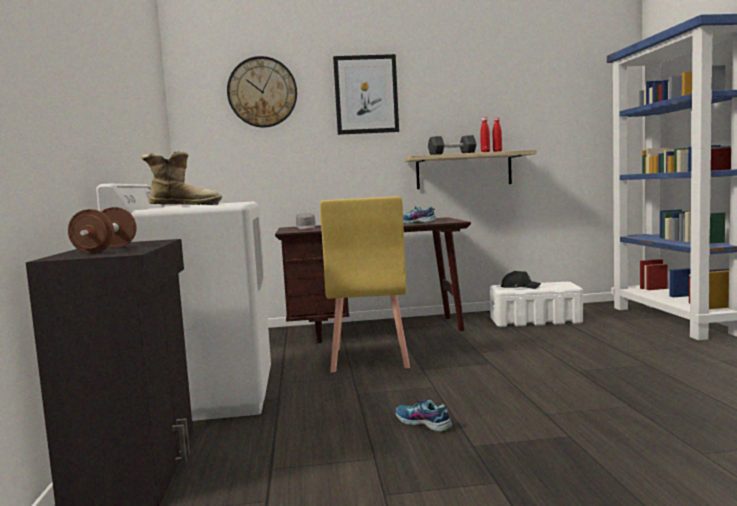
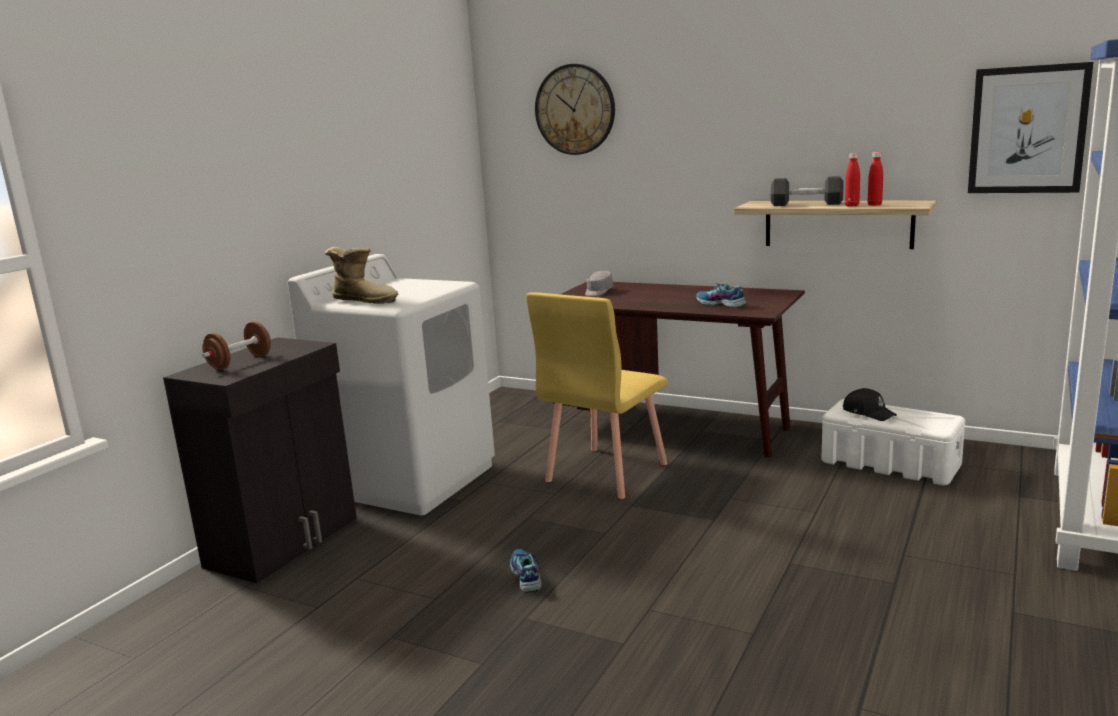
camera: 35 degrees right, 10 degrees up
picture [333,54,399,135] -> picture moved to [968,62,1093,193]

